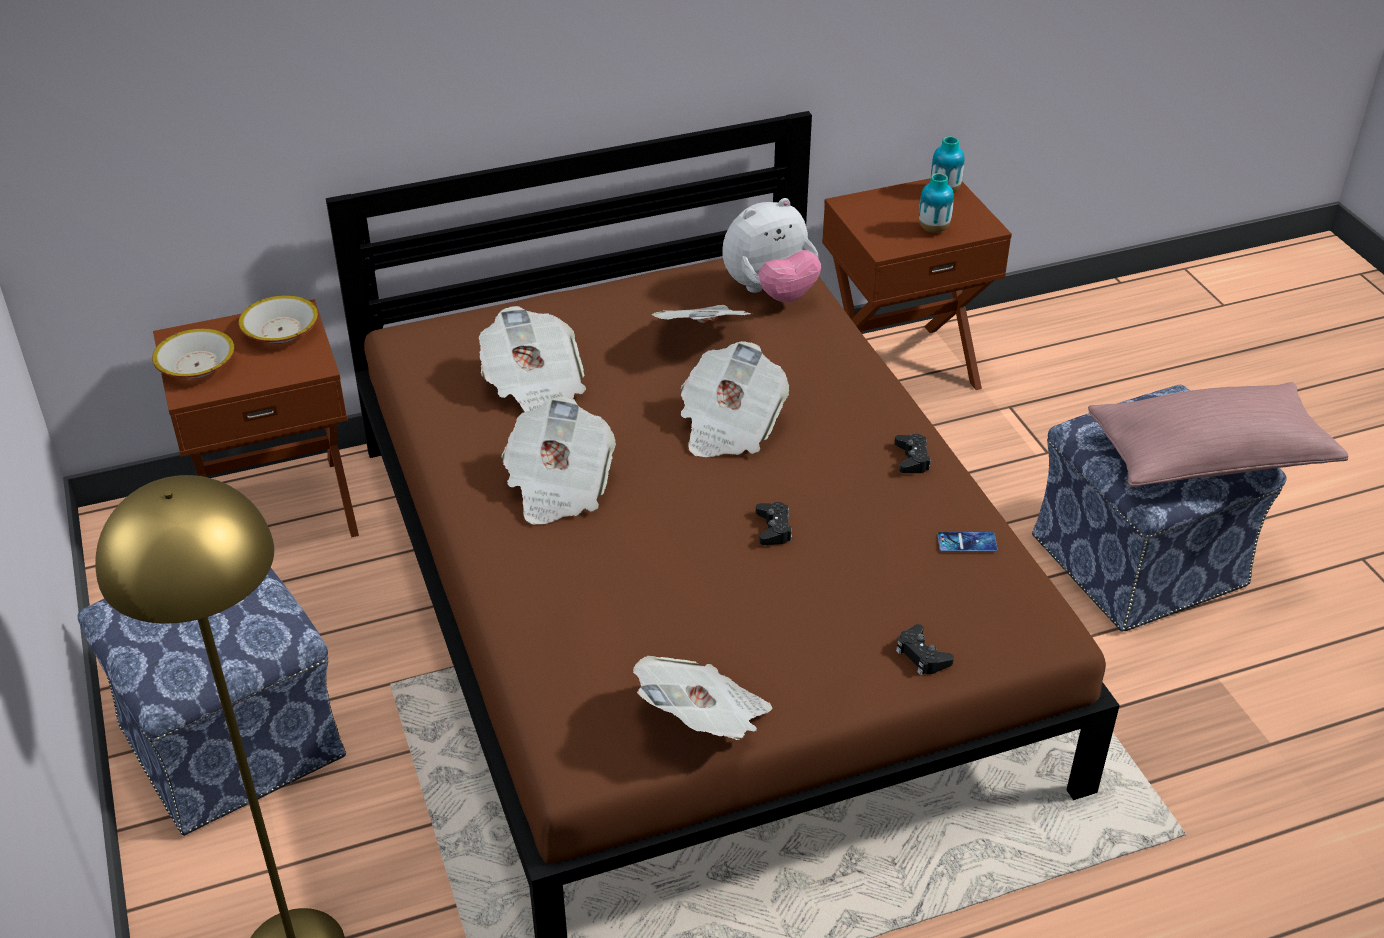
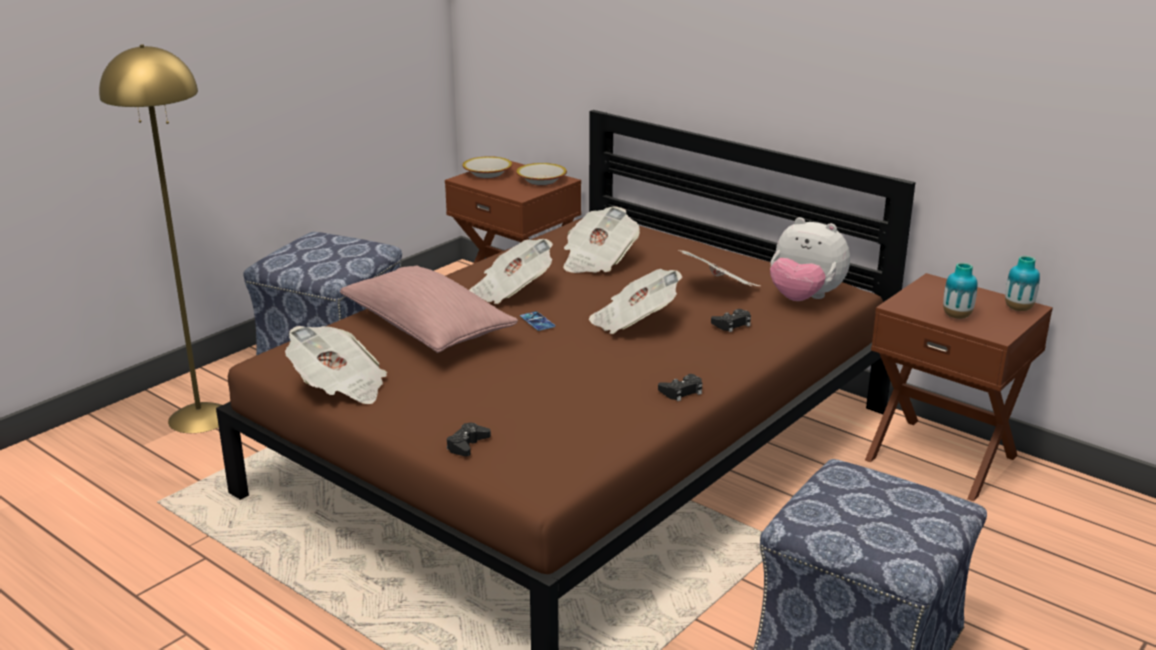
camera: 60 degrees right, 15 degrees down
black game controller [756,502,792,545] -> black game controller moved to [711,309,751,332]
phone [938,532,997,552] -> phone moved to [520,311,555,331]
pink pillow [1088,382,1348,487] -> pink pillow moved to [340,265,518,353]

